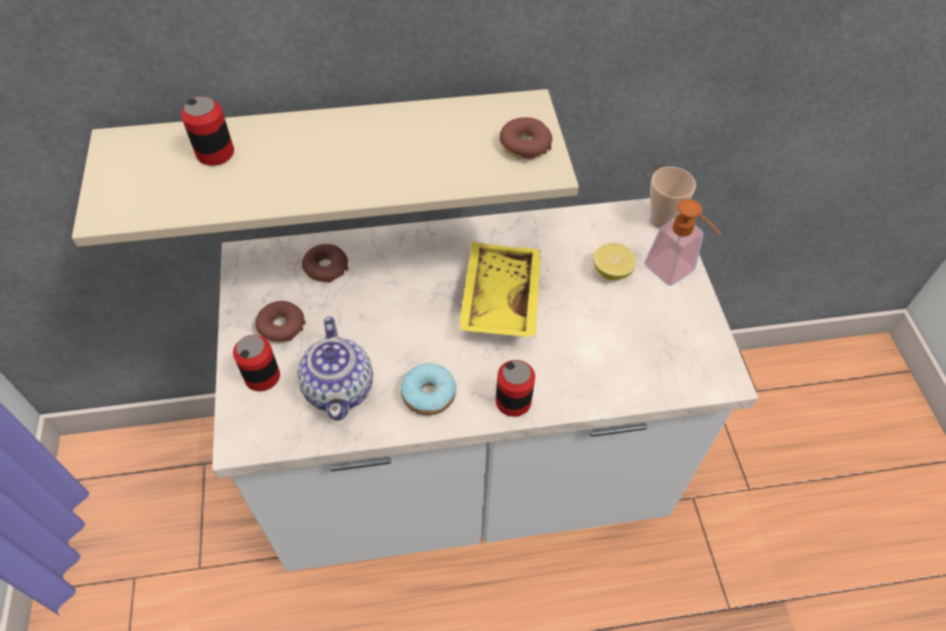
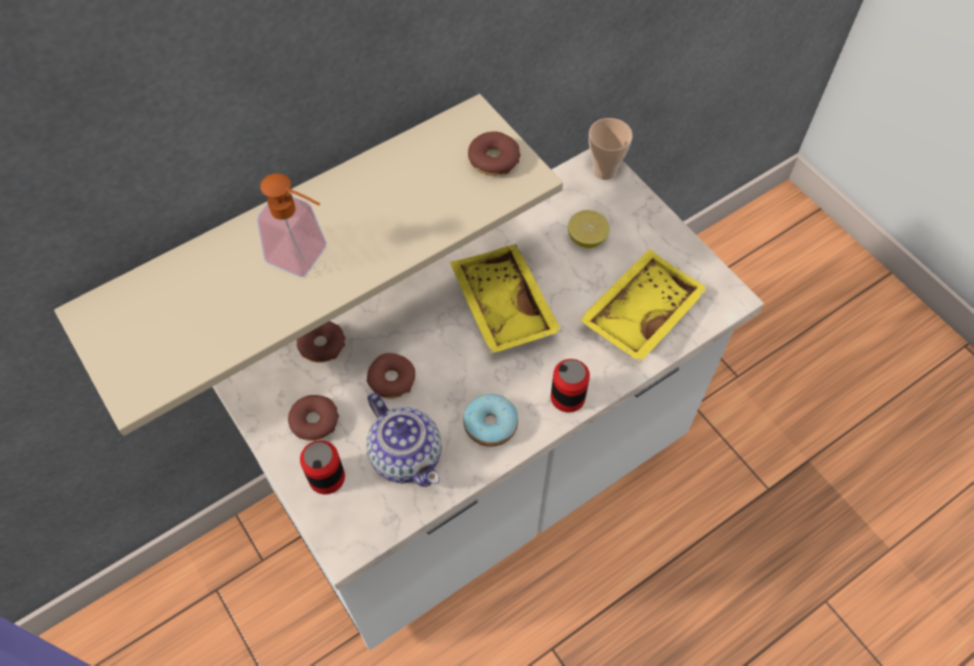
camera: 25 degrees left, 5 degrees up
can [181,96,234,166] -> none
soap dispenser [644,199,721,286] -> soap dispenser moved to [257,173,327,277]
none -> donut [367,353,415,399]
none -> yellow tray [578,249,708,363]

